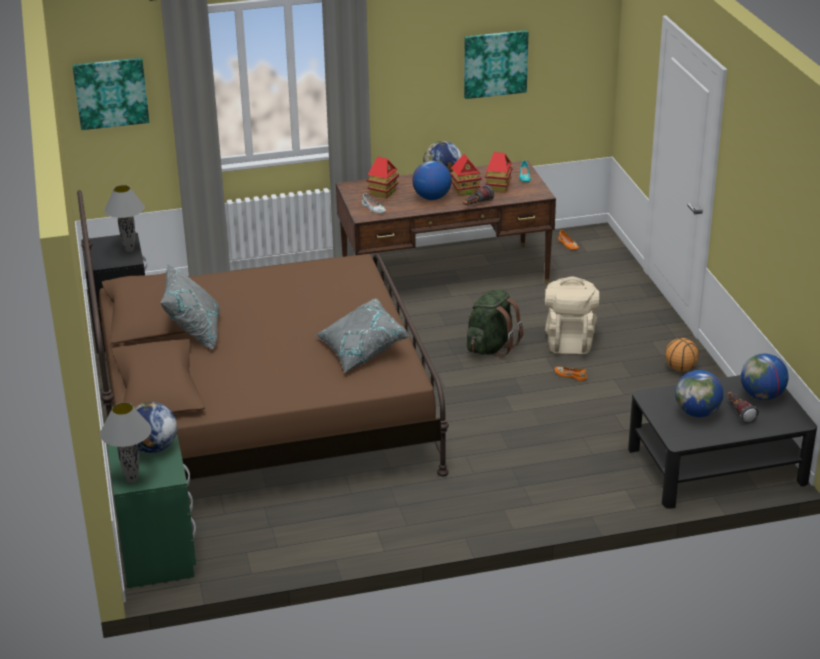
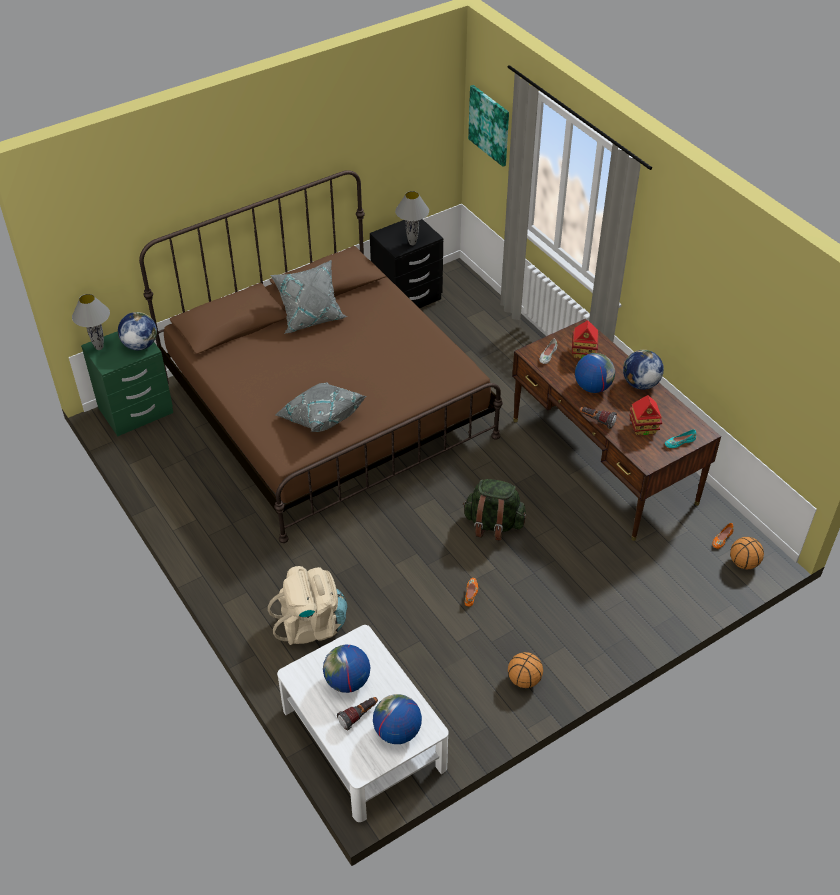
camera: 70 degrees right, 15 degrees up
toy house [450,154,482,196] -> none
picture [464,30,528,99] -> none
beige backpack [545,277,599,354] -> beige backpack moved to [268,566,347,645]
black coffee table [628,375,817,509] -> white coffee table [277,625,449,822]
none -> basketball [730,537,764,569]

